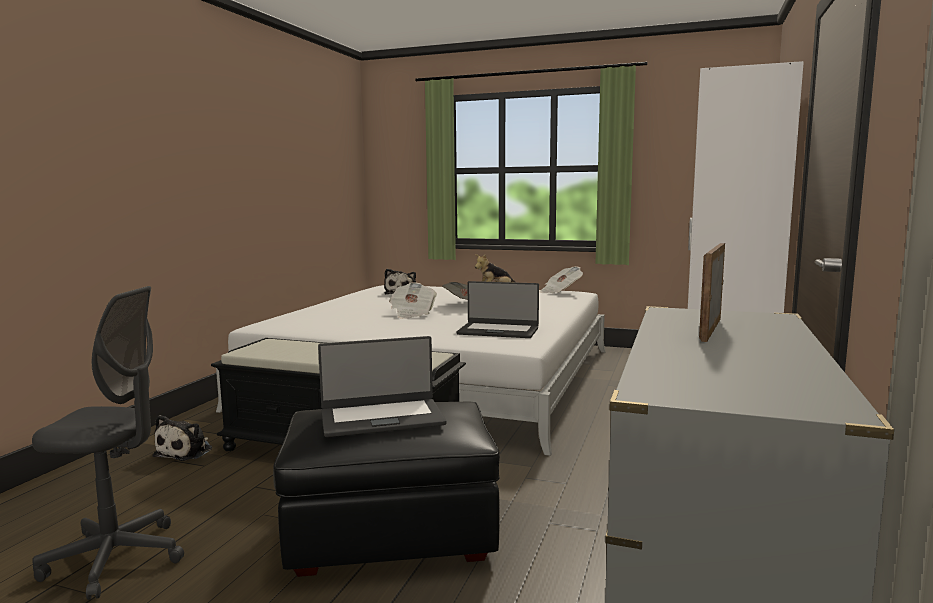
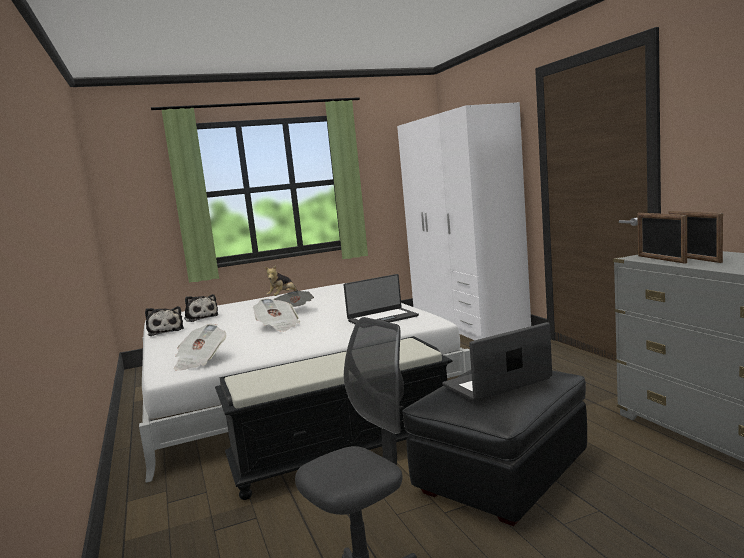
camera: 40 degrees left, 0 degrees up
plush toy [152,415,212,461] -> plush toy moved to [145,306,184,336]
laptop [318,336,447,437] -> laptop turned 150 degrees counterclockwise [442,322,552,402]
newspaper [539,266,583,293] -> newspaper moved to [174,324,226,371]
none -> picture frame [637,213,687,264]

